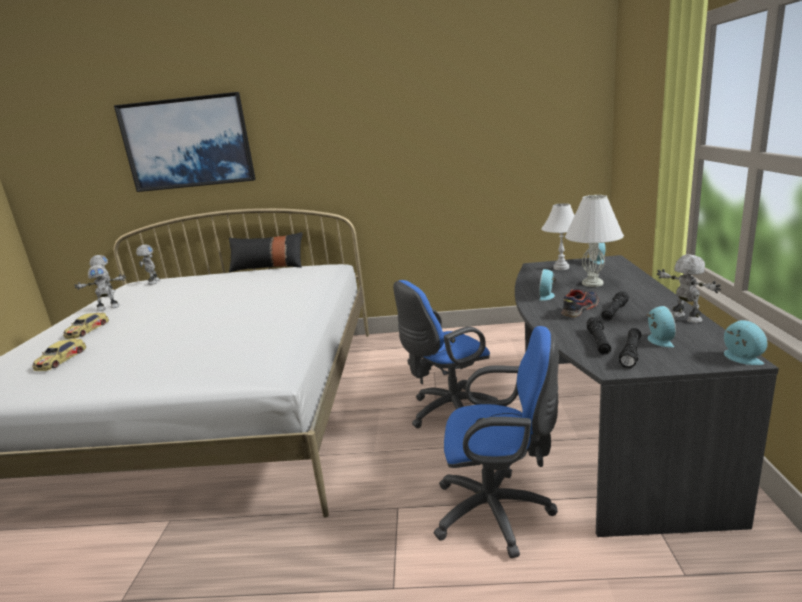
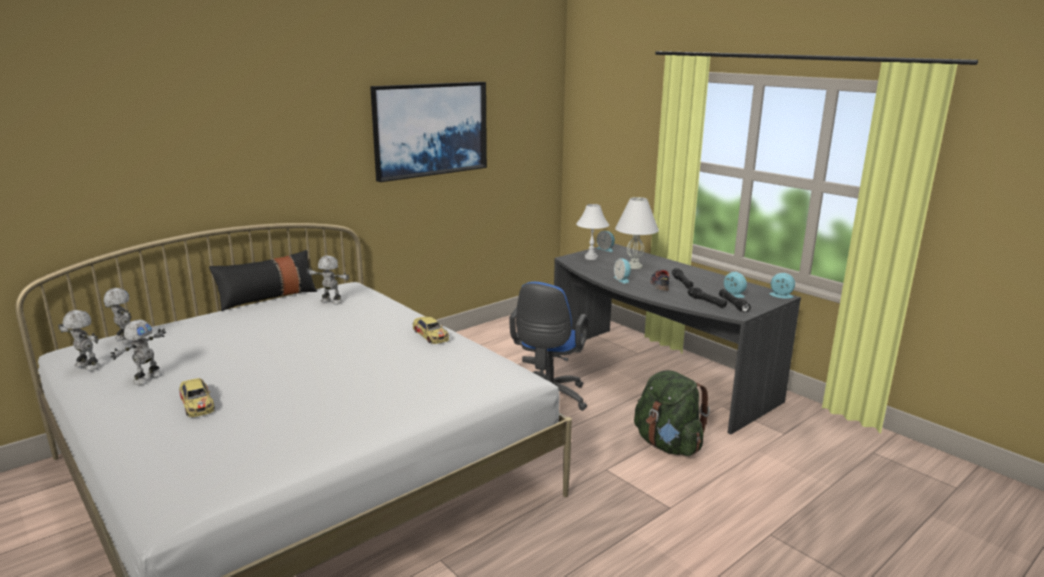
camera: 45 degrees left, 0 degrees up
toy car [32,339,86,371] -> toy car moved to [413,316,449,344]
picture [114,92,256,192] -> picture moved to [370,82,487,182]
blue office chair [434,326,559,558] -> green backpack [634,370,710,456]
toy robot [657,254,721,323] -> toy robot moved to [307,256,350,305]

